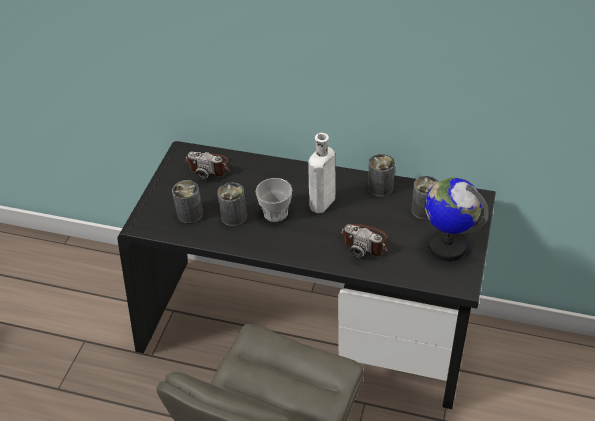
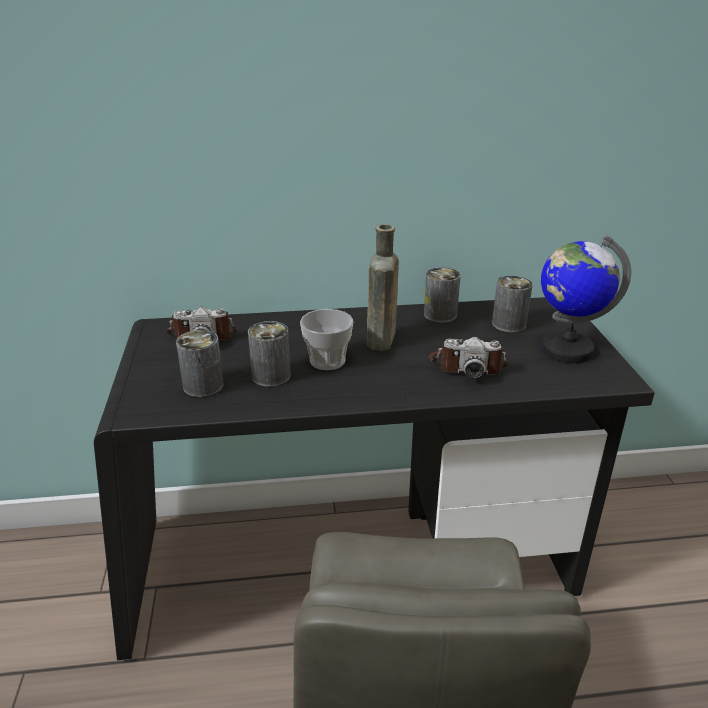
camera: 25 degrees left, 15 degrees down
white bottle [308,133,335,213] -> brown bottle [367,224,399,351]

